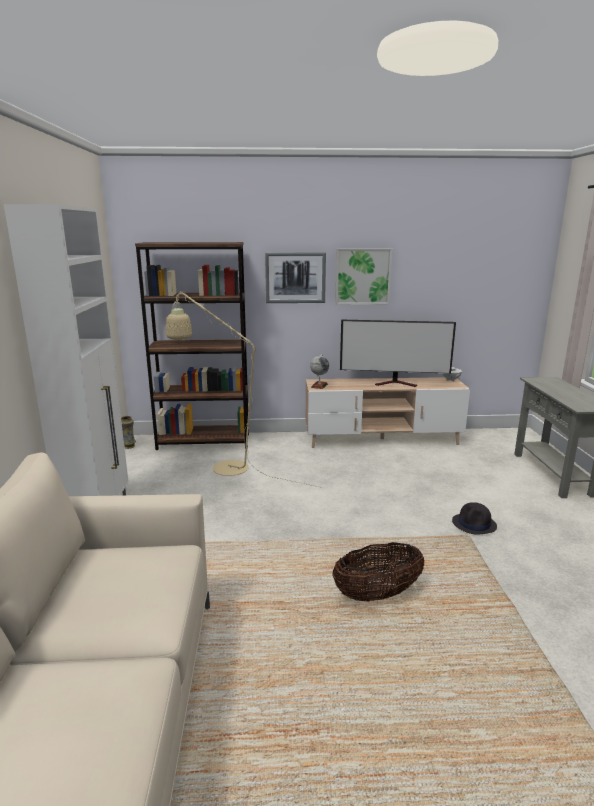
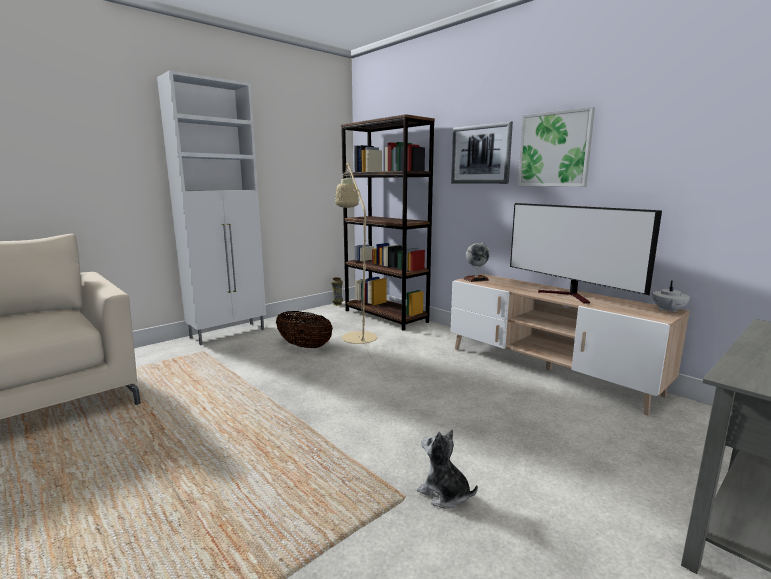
camera: 50 degrees right, 5 degrees down
basket [332,542,424,601] -> basket moved to [276,311,333,348]
black hat [452,502,497,535] -> plush toy [417,429,478,509]

